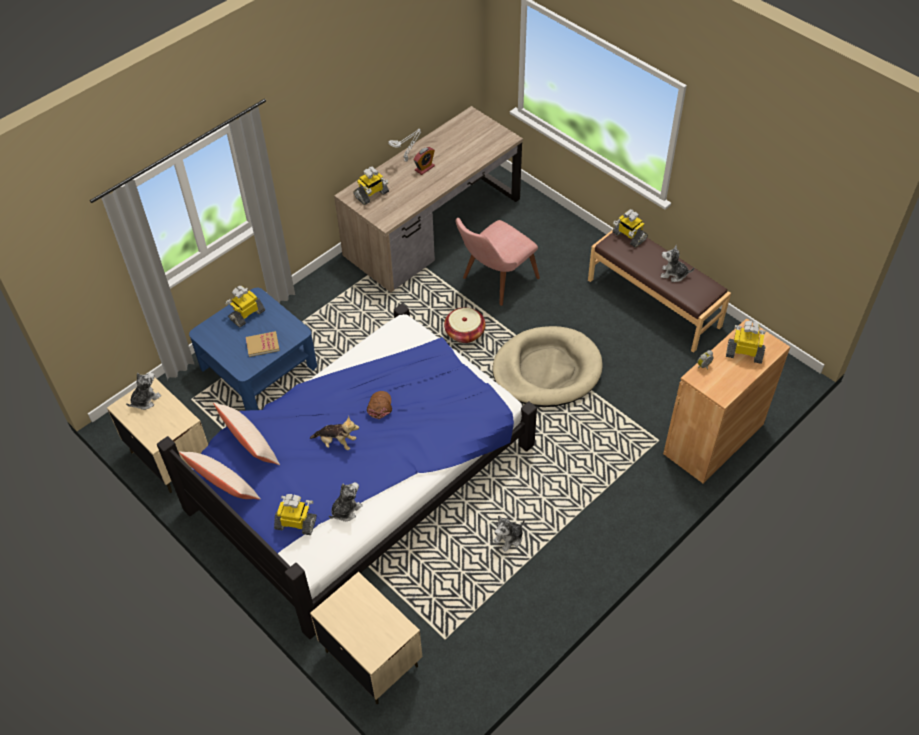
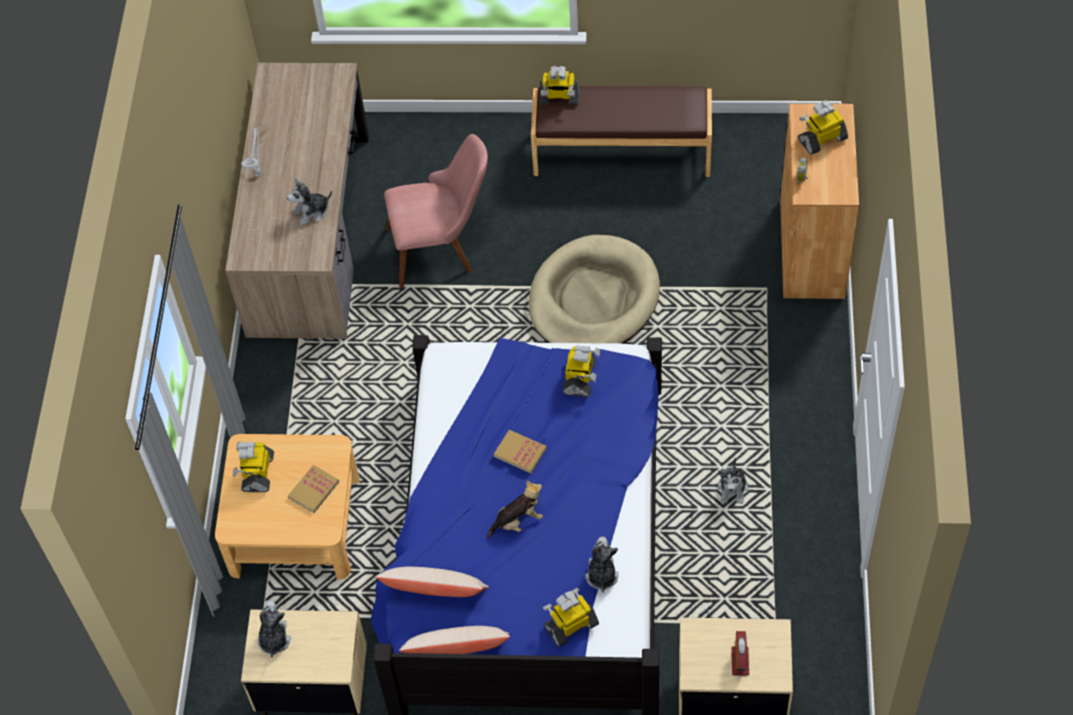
camera: 40 degrees left, 5 degrees up
blue coffee table [189,288,317,411] -> beige coffee table [215,434,360,580]
toy robot [354,166,389,205] -> toy robot moved to [562,345,600,397]
brown cap [367,391,392,419] -> book [494,430,547,473]
alarm clock [414,147,435,175] -> alarm clock moved to [731,631,749,675]
basket [444,308,486,343] -> none
pink chair [456,218,540,306] -> pink chair turned 105 degrees counterclockwise [384,134,488,288]
plush toy [661,245,694,282] -> plush toy moved to [287,178,332,225]

